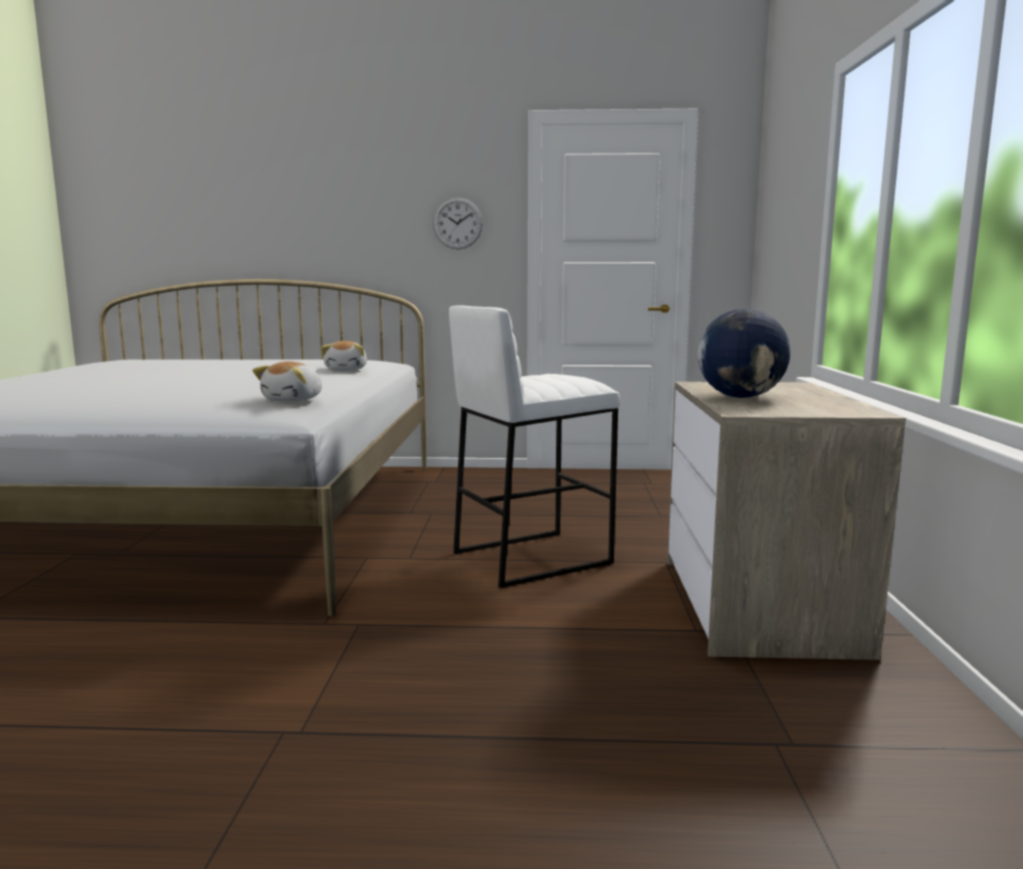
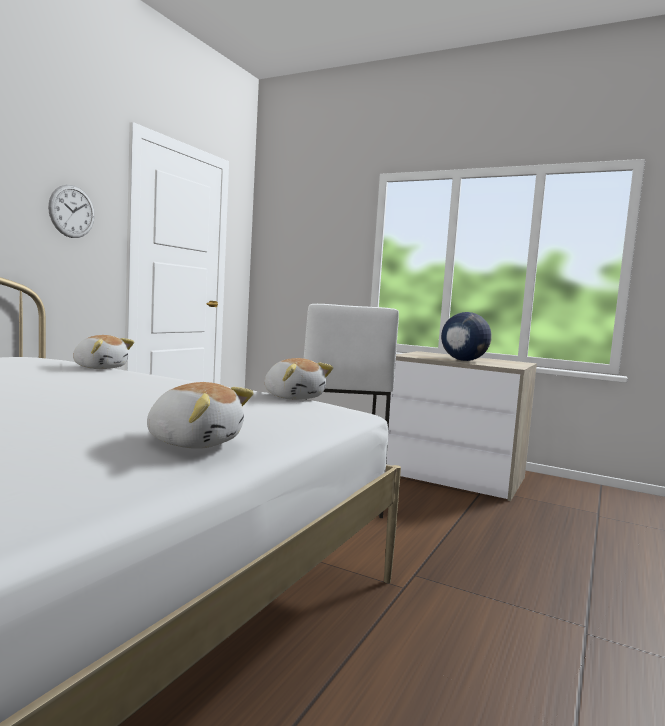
camera: 65 degrees left, 5 degrees down
none -> plush toy [147,382,254,449]

